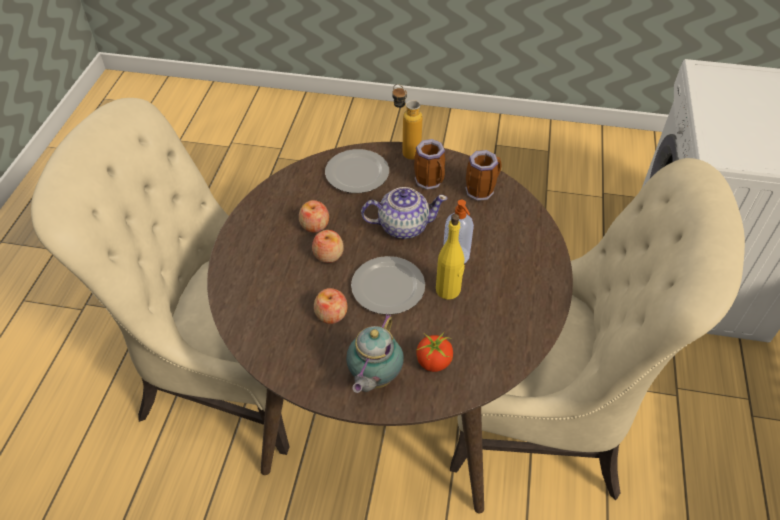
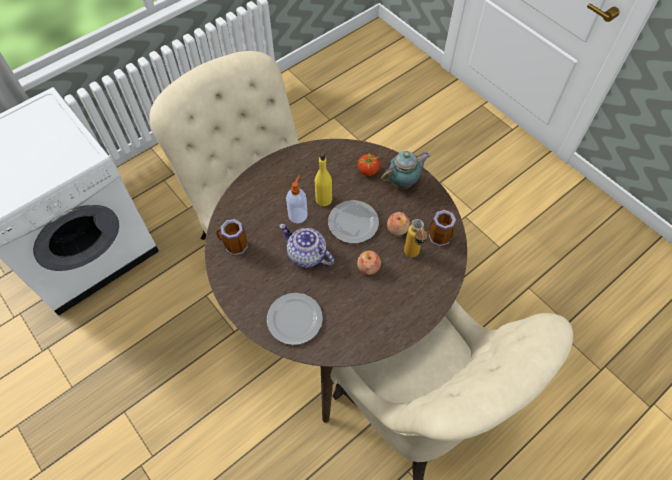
camera: 140 degrees left, 10 degrees up
apple [299,200,329,233] -> none
bottle [392,84,423,160] -> bottle moved to [404,219,428,257]
mug [414,139,445,190] -> mug moved to [429,209,457,246]

